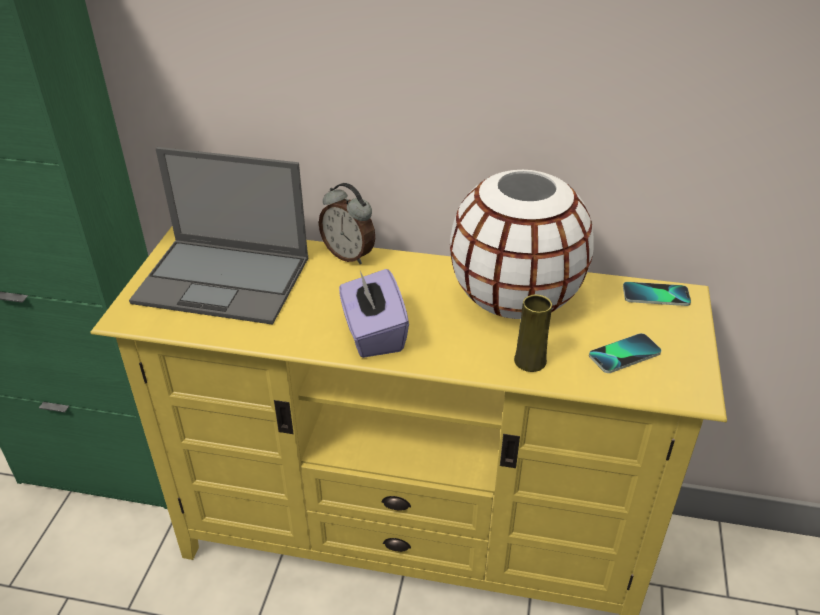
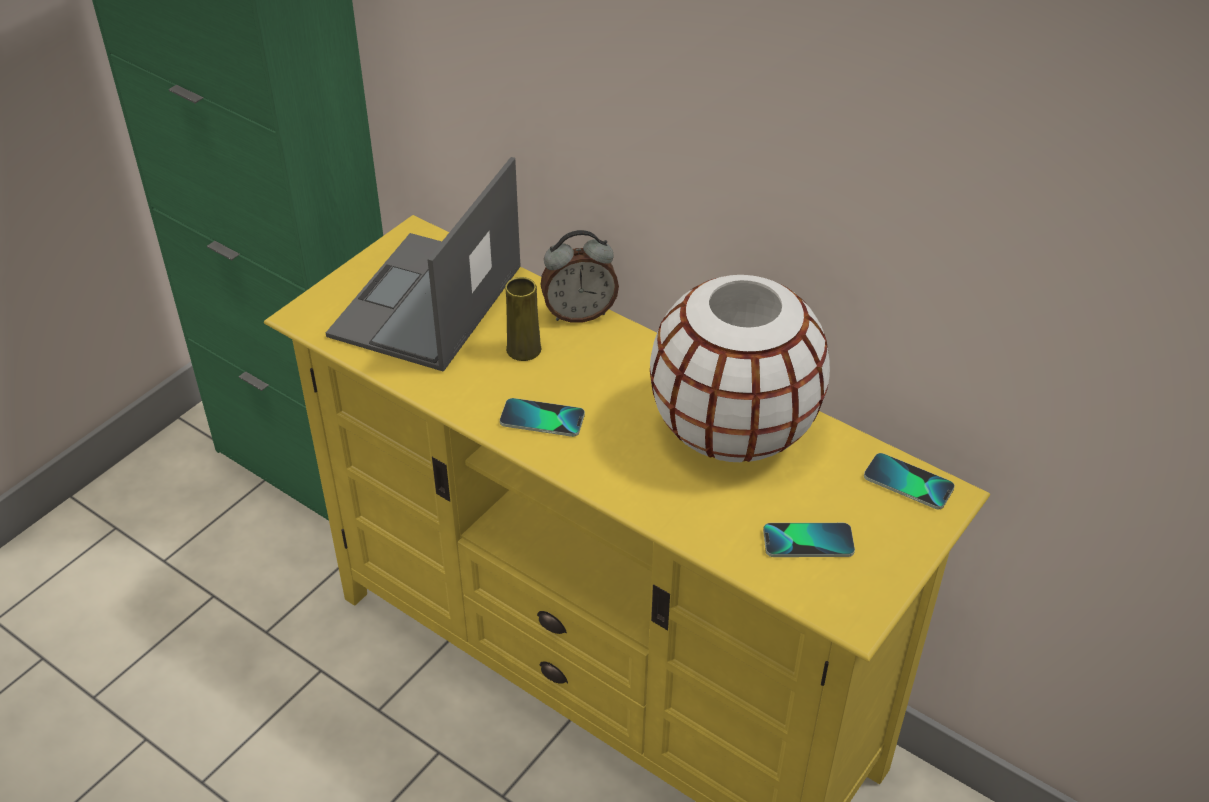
camera: 25 degrees right, 5 degrees up
laptop [129,147,308,325] -> laptop turned 75 degrees clockwise [326,157,521,372]
alarm clock [319,183,375,264] -> alarm clock turned 75 degrees counterclockwise [540,230,619,323]
purple tissue box [339,269,409,358] -> phone [500,398,585,437]
yellow vase [514,294,552,372] -> yellow vase moved to [505,277,542,361]

